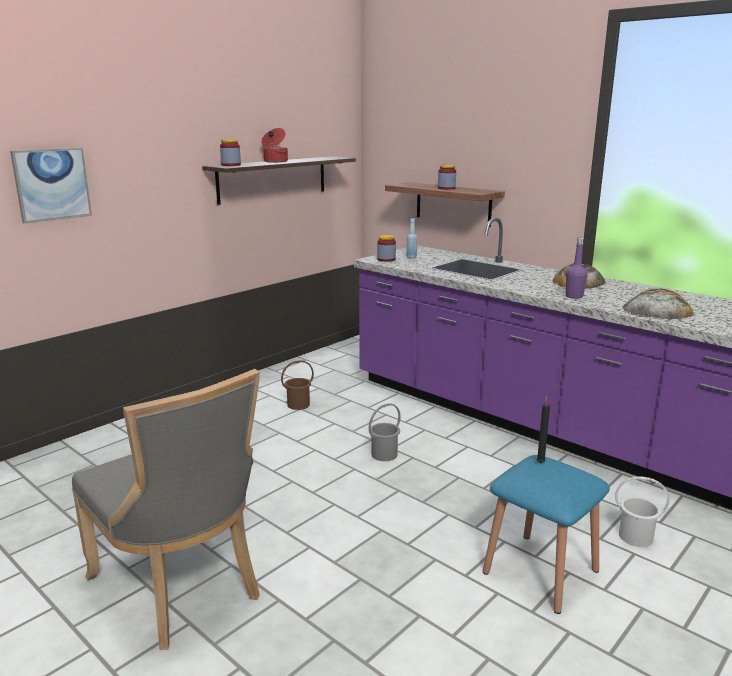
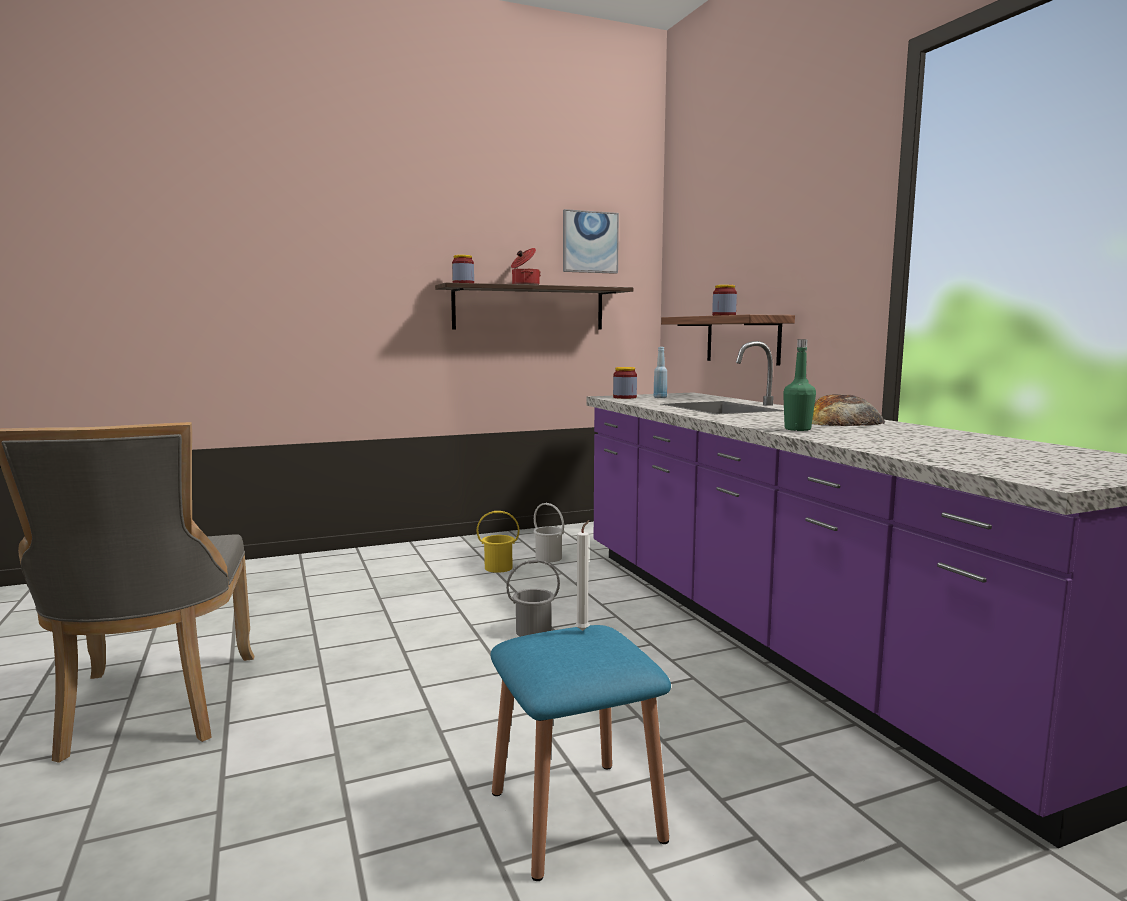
camera: 25 degrees right, 10 degrees down
picture [10,148,92,224] -> picture moved to [563,209,619,274]
brown bucket [281,360,314,410] -> yellow bucket [477,511,520,573]
black candle [536,396,550,463] -> white candle [575,520,590,631]
purple bottle [566,238,588,299] -> green bottle [783,339,816,431]
white bucket [615,476,670,547] -> white bucket moved to [533,503,564,562]
bread [622,289,694,319] -> none

